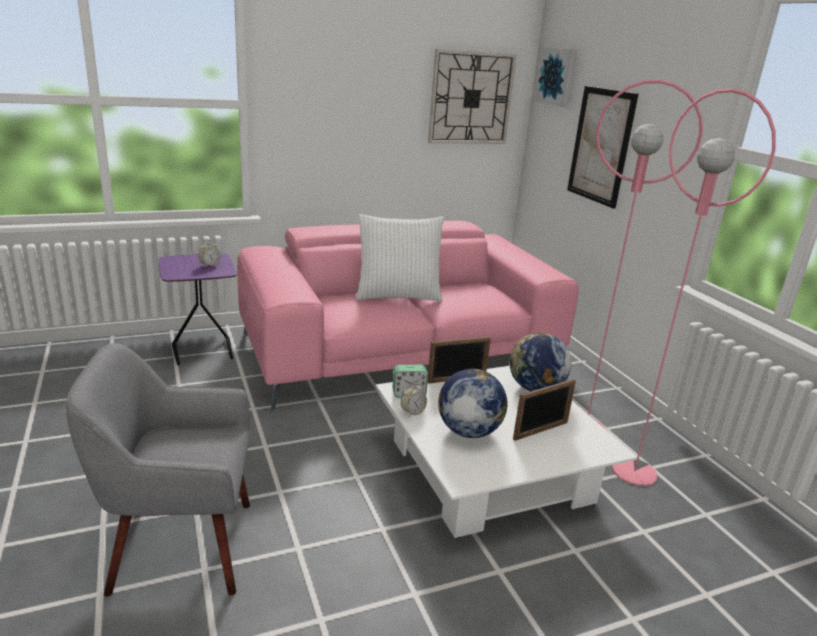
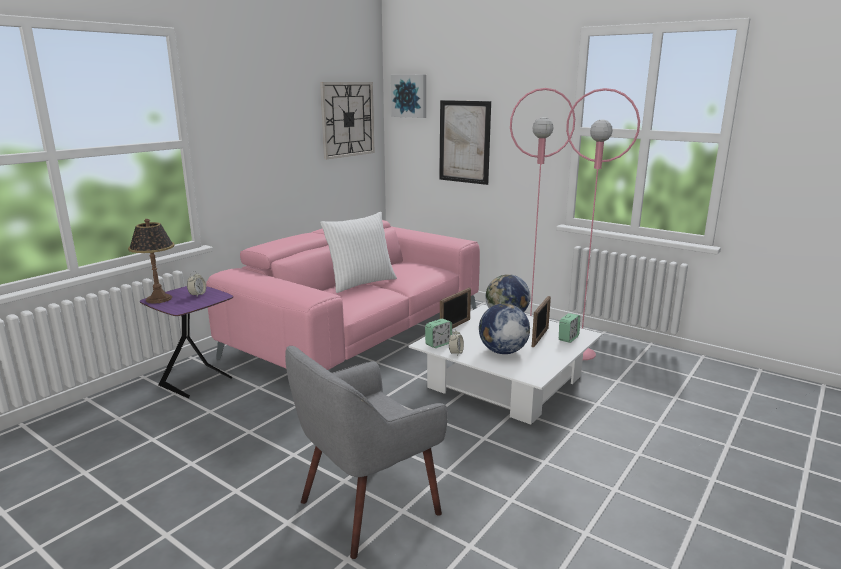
camera: 30 degrees left, 5 degrees down
none -> table lamp [128,219,175,304]
none -> alarm clock [559,313,580,343]

